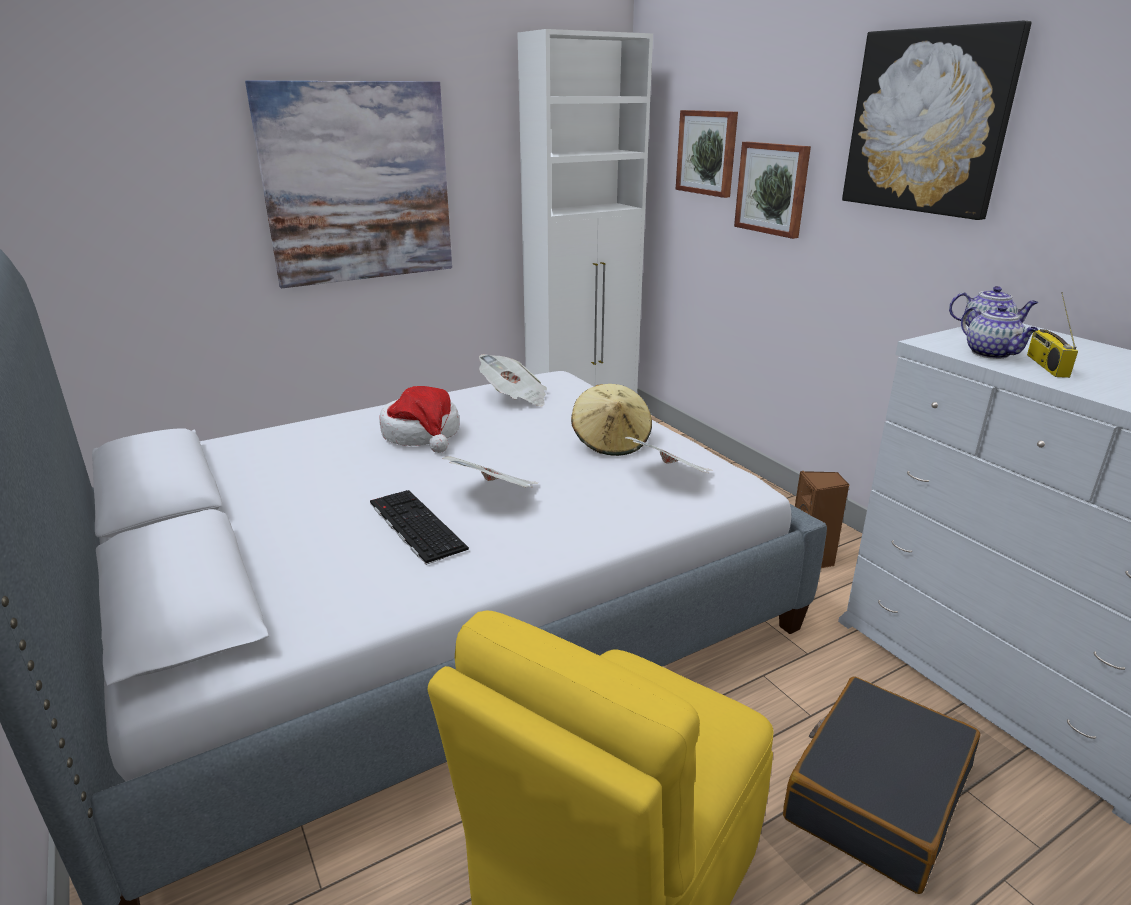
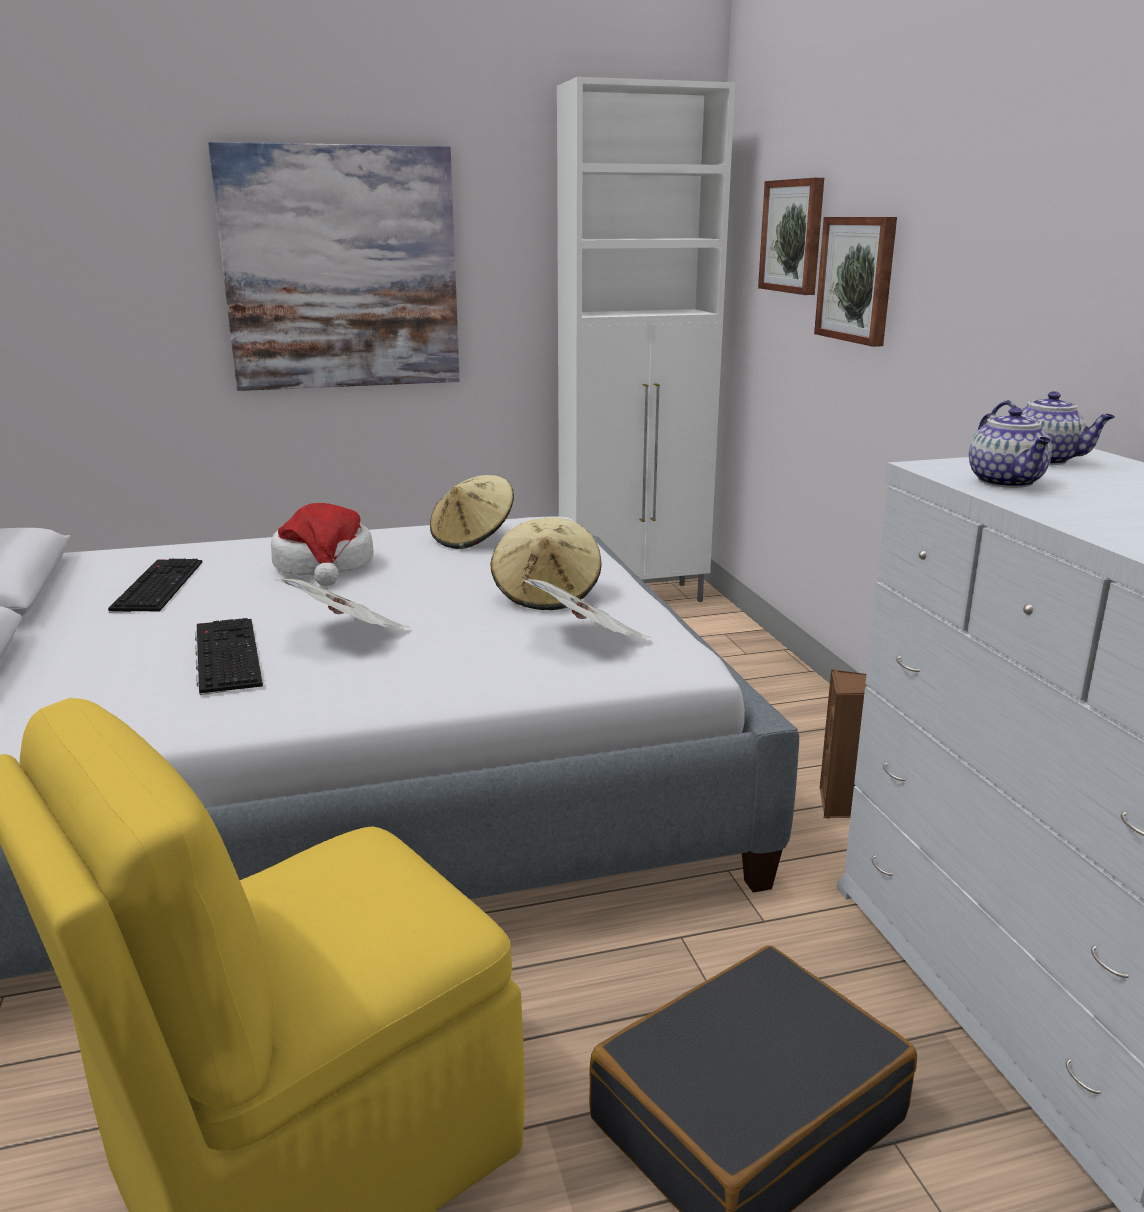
camera: 15 degrees right, 5 degrees down
newspaper [479,354,547,406] -> beige hat [430,475,514,549]
picture [842,21,1032,220] -> none
radio [1027,292,1078,378] -> none
none -> keyboard [108,559,202,613]

